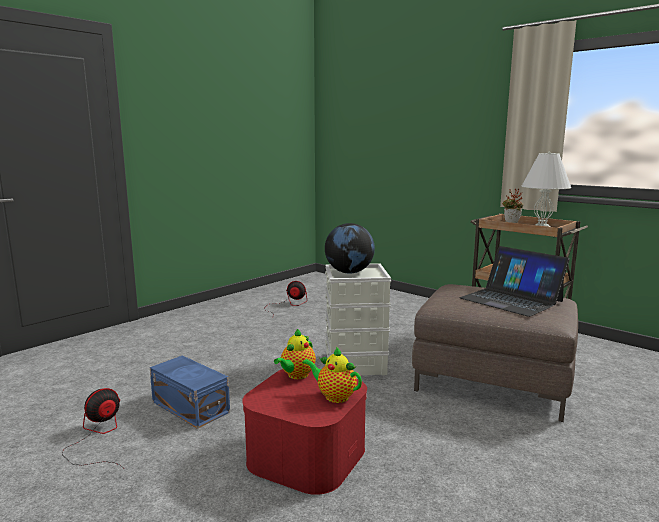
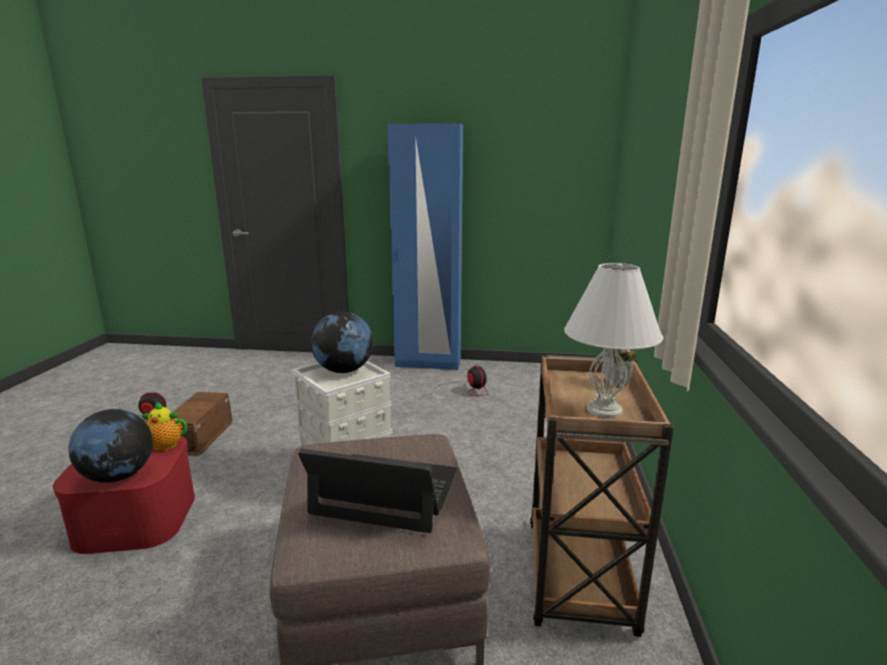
camera: 55 degrees right, 5 degrees up
blue storage box [150,355,230,429] -> brown storage box [173,392,233,456]
teapot [302,347,362,403] -> globe [68,409,153,483]
laptop [460,246,570,317] -> laptop turned 90 degrees clockwise [298,449,457,533]
none -> blue wardrobe [387,123,463,370]

